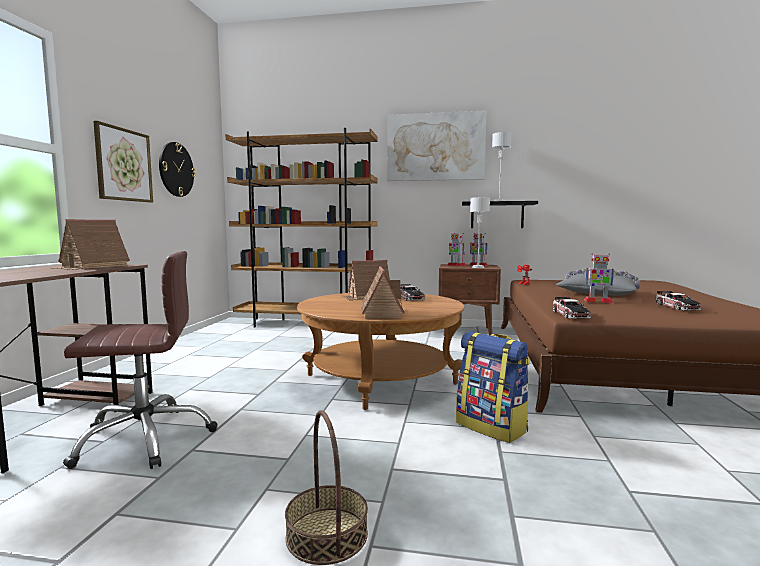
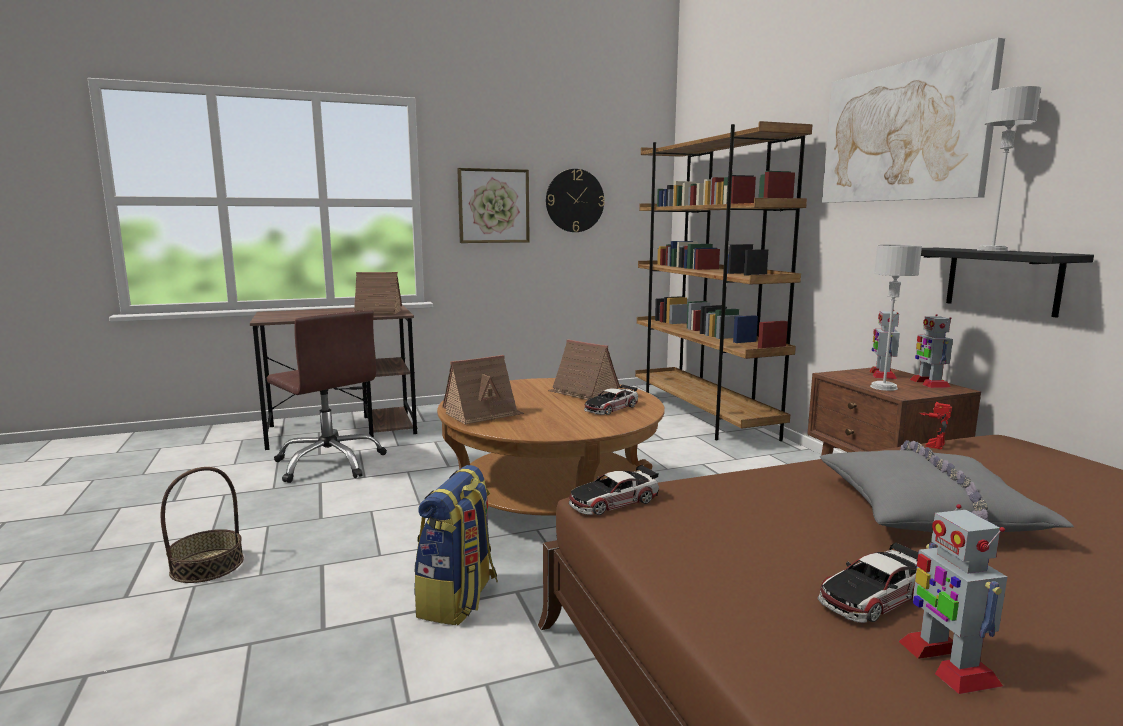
camera: 60 degrees right, 5 degrees up
toy robot [584,253,615,303] -> toy robot moved to [899,504,1007,694]

